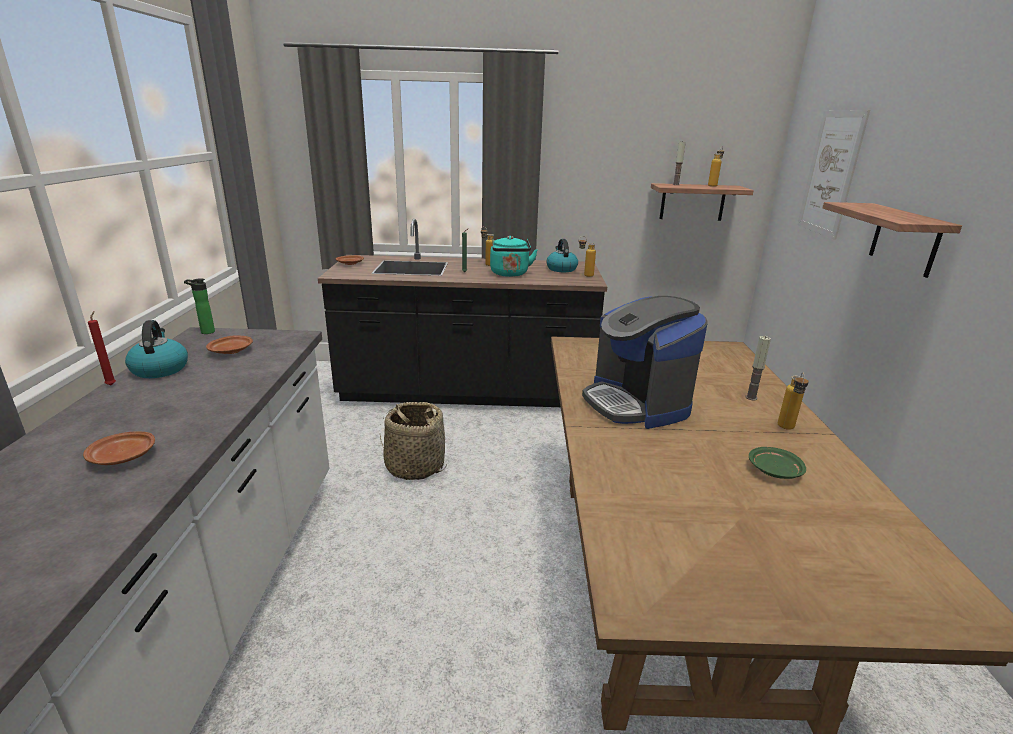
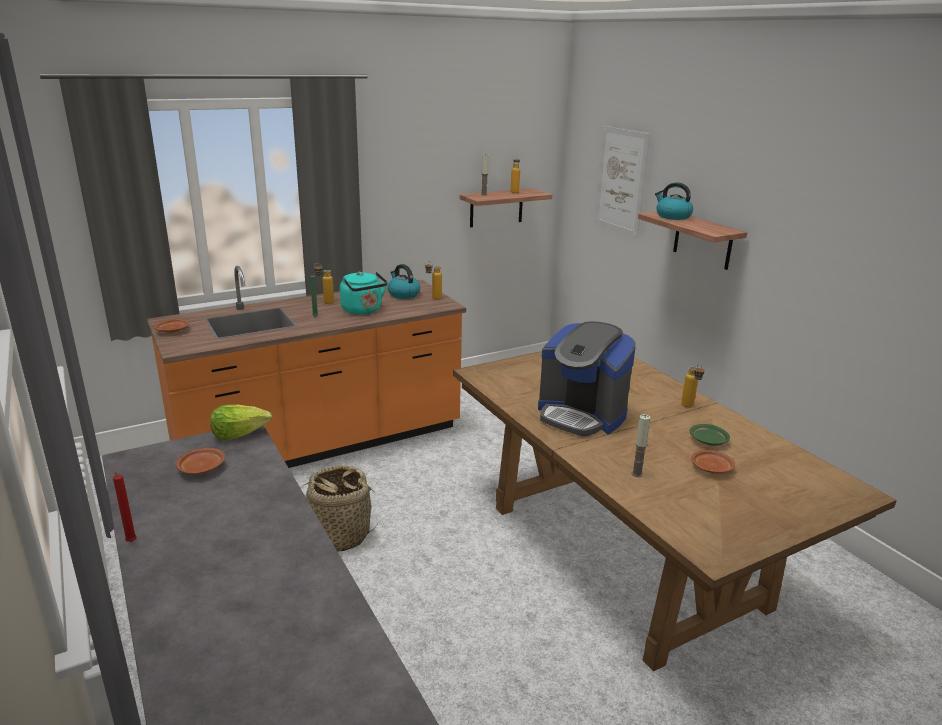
camera: 30 degrees left, 0 degrees up
brown plate [83,431,155,465] -> brown plate moved to [691,450,735,474]
kettle [125,320,188,378] -> kettle moved to [655,182,693,220]
bottle [184,278,215,334] -> none
black counter [318,219,607,407] -> orange counter [147,266,466,468]
candle [745,336,771,400] -> candle moved to [631,414,651,477]
none -> lettuce [210,405,272,440]

